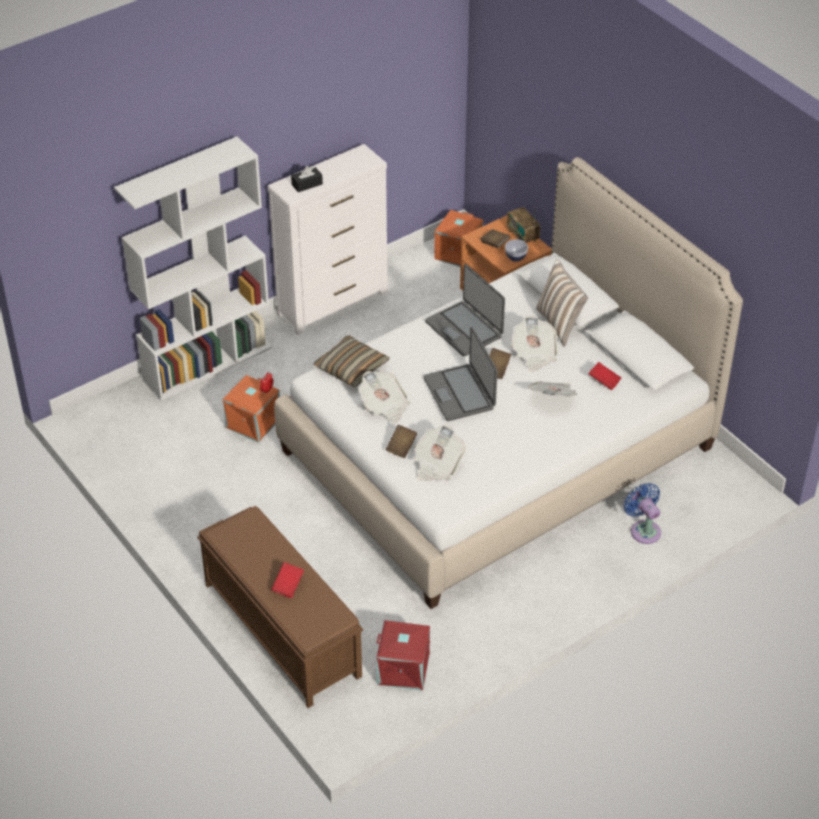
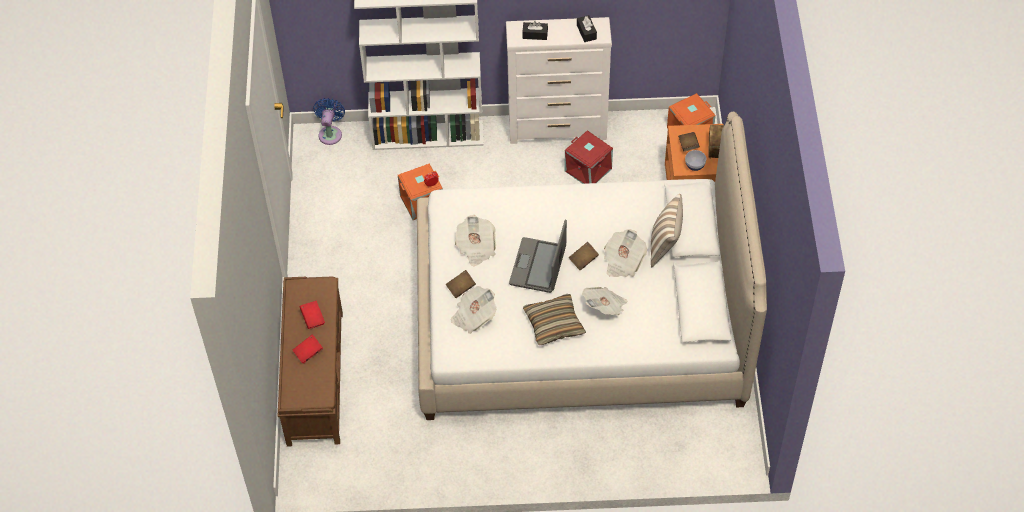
camera: 35 degrees right, 10 degrees up
pillow [313,335,390,387] -> pillow moved to [523,294,586,345]
red storage box [377,620,430,691] -> red storage box moved to [564,130,613,184]
laptop [425,264,505,356] -> none
red book [589,362,621,390] -> red book moved to [299,301,325,329]
blue fan [624,483,661,544] -> blue fan moved to [313,98,345,145]
none -> black tissue box [577,15,597,42]

